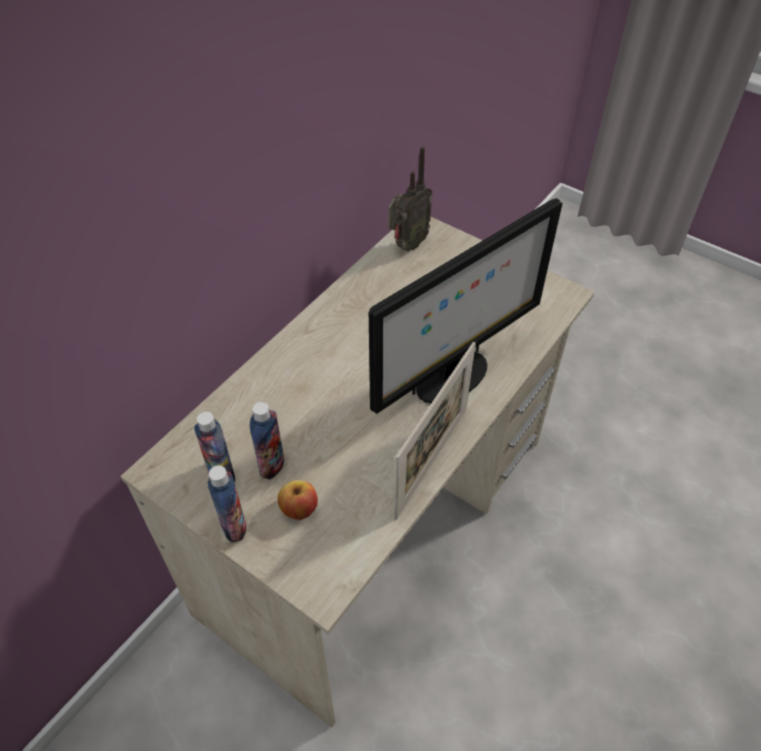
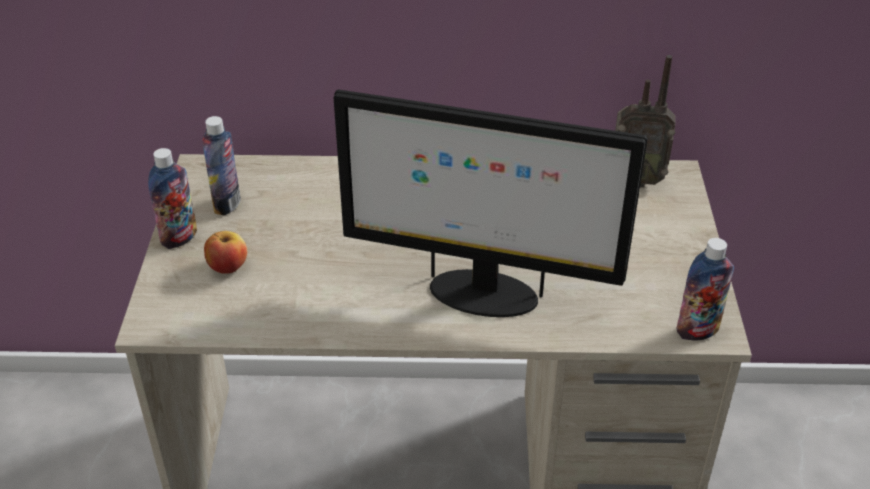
camera: 55 degrees right, 10 degrees down
bottle [250,402,284,479] -> bottle moved to [677,238,734,341]
picture frame [394,342,476,520] -> none

